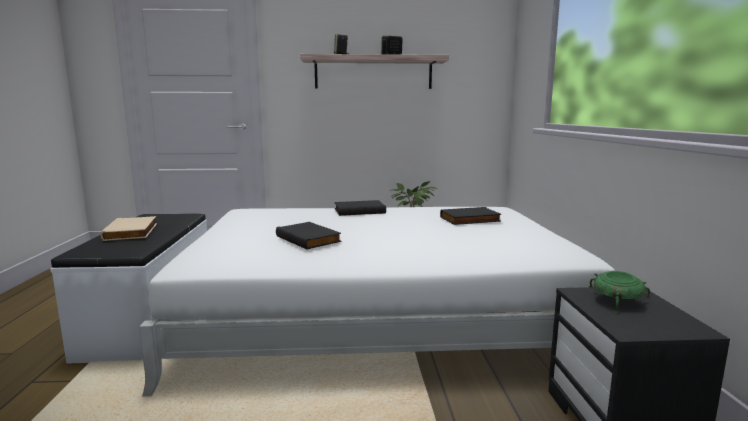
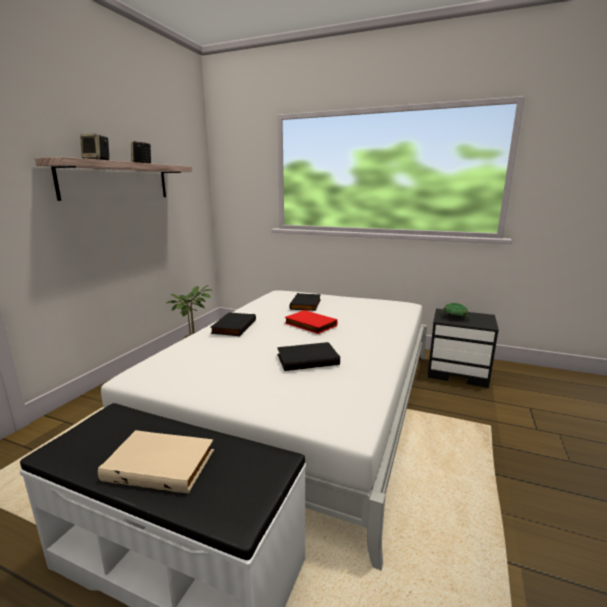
camera: 65 degrees left, 5 degrees up
none -> red book [284,310,338,334]

